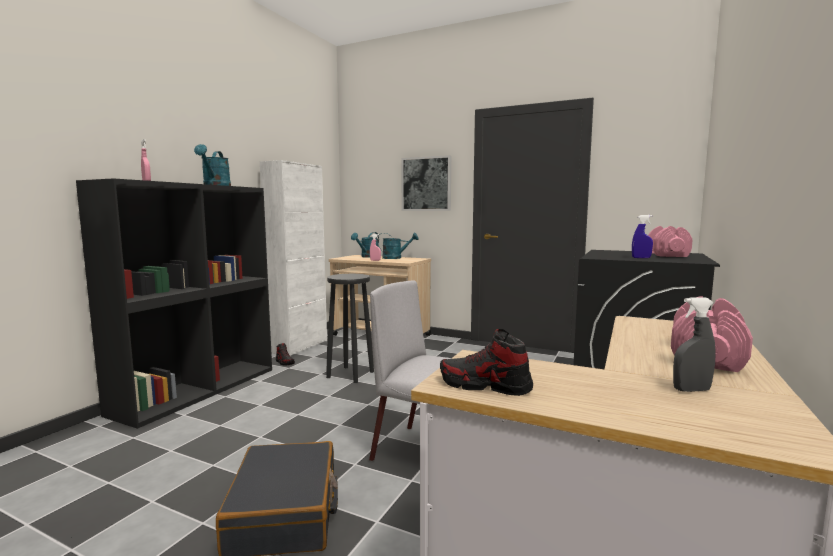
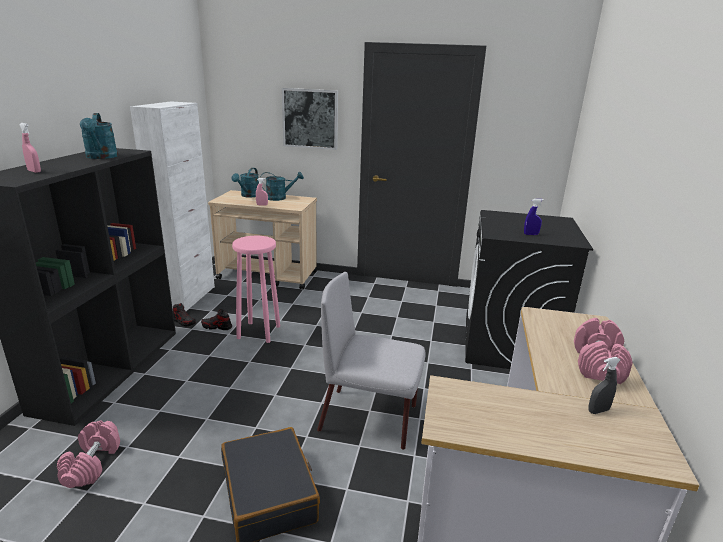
camera: 15 degrees left, 15 degrees up
black stool [326,274,374,383] -> pink stool [232,236,280,343]
shoe [440,329,533,396] -> shoe moved to [201,309,232,330]
pink dumbbell [648,226,693,257] -> pink dumbbell moved to [57,420,120,488]

